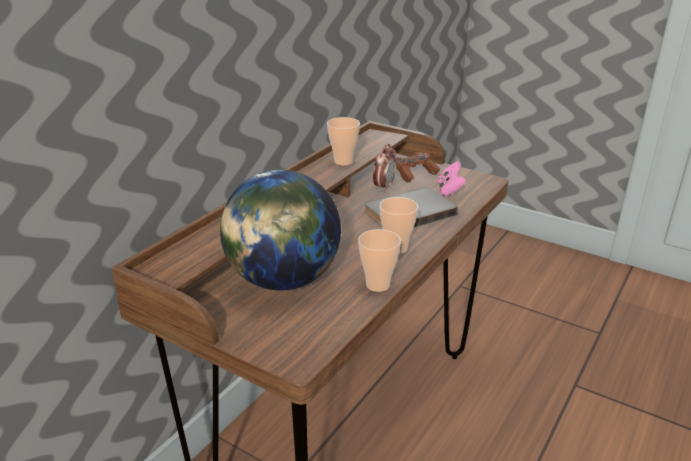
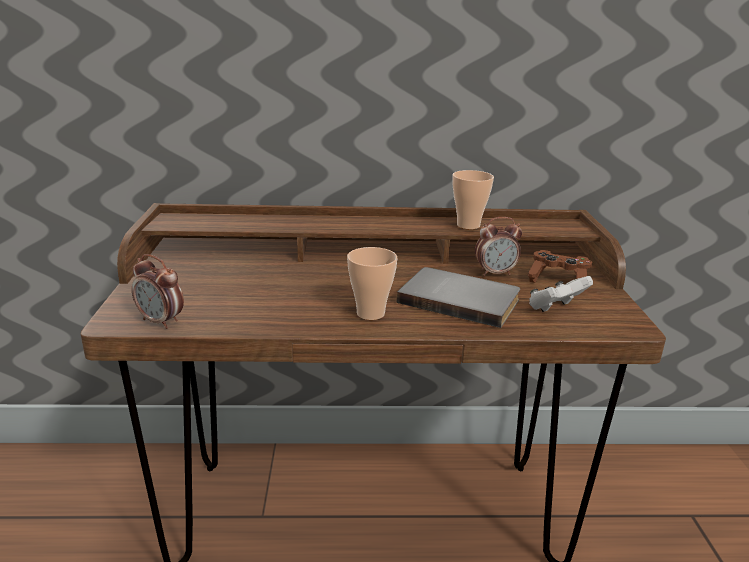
camera: 55 degrees right, 5 degrees down
globe [220,170,341,291] -> none
cup [358,229,401,292] -> none
pink game controller [437,161,466,196] -> white game controller [529,276,593,312]
none -> alarm clock [132,254,184,329]

